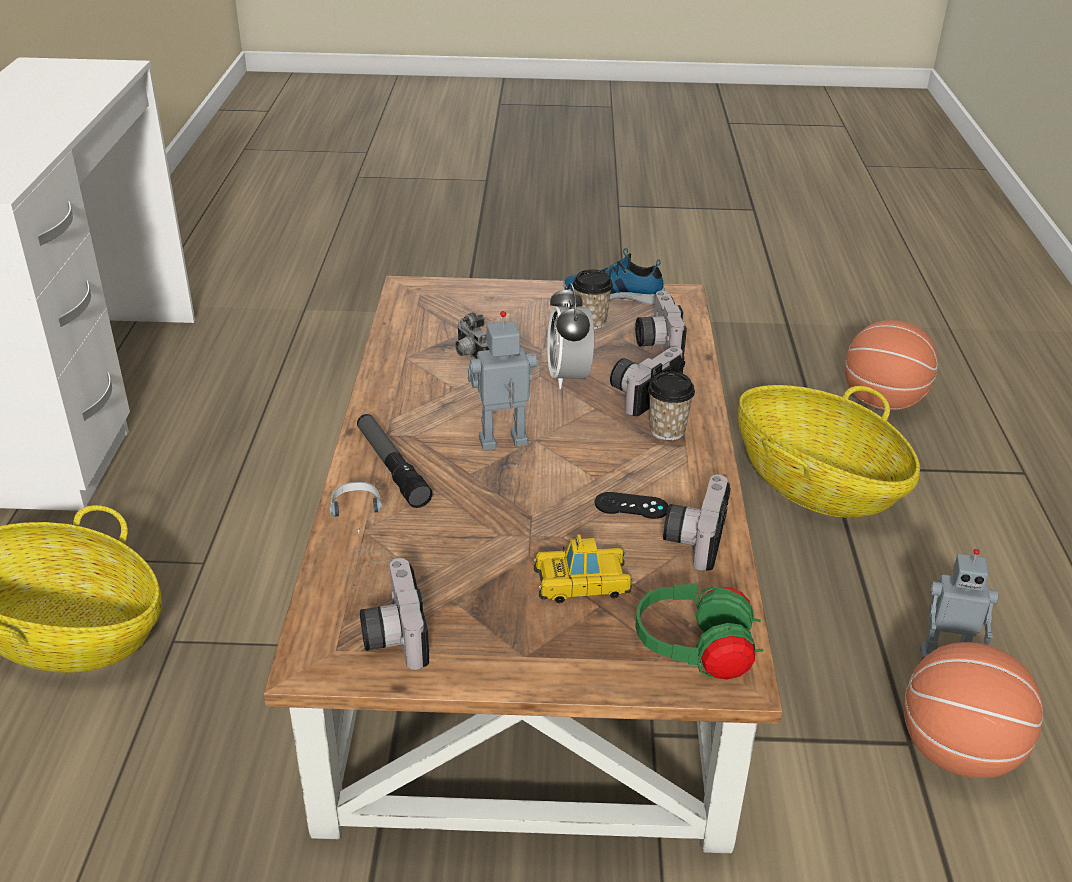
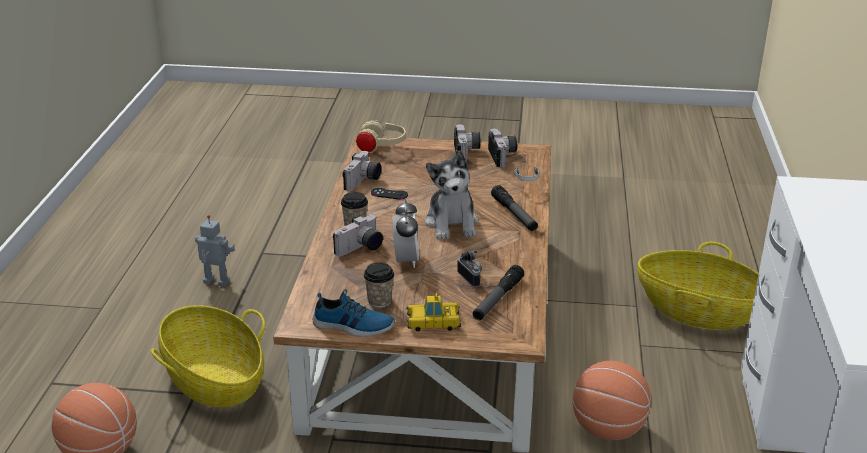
camera: 175 degrees left, 5 degrees down
toy robot [468,311,537,451] -> plush toy [425,150,478,240]
toy car [534,534,634,603] -> toy car moved to [406,292,461,331]
camera [635,291,687,355] -> camera moved to [454,124,481,162]
green headphones [635,583,763,680] -> beige headphones [354,120,406,153]
basketball [904,642,1043,778] -> basketball moved to [573,361,651,440]
none -> flashlight [473,265,524,320]

